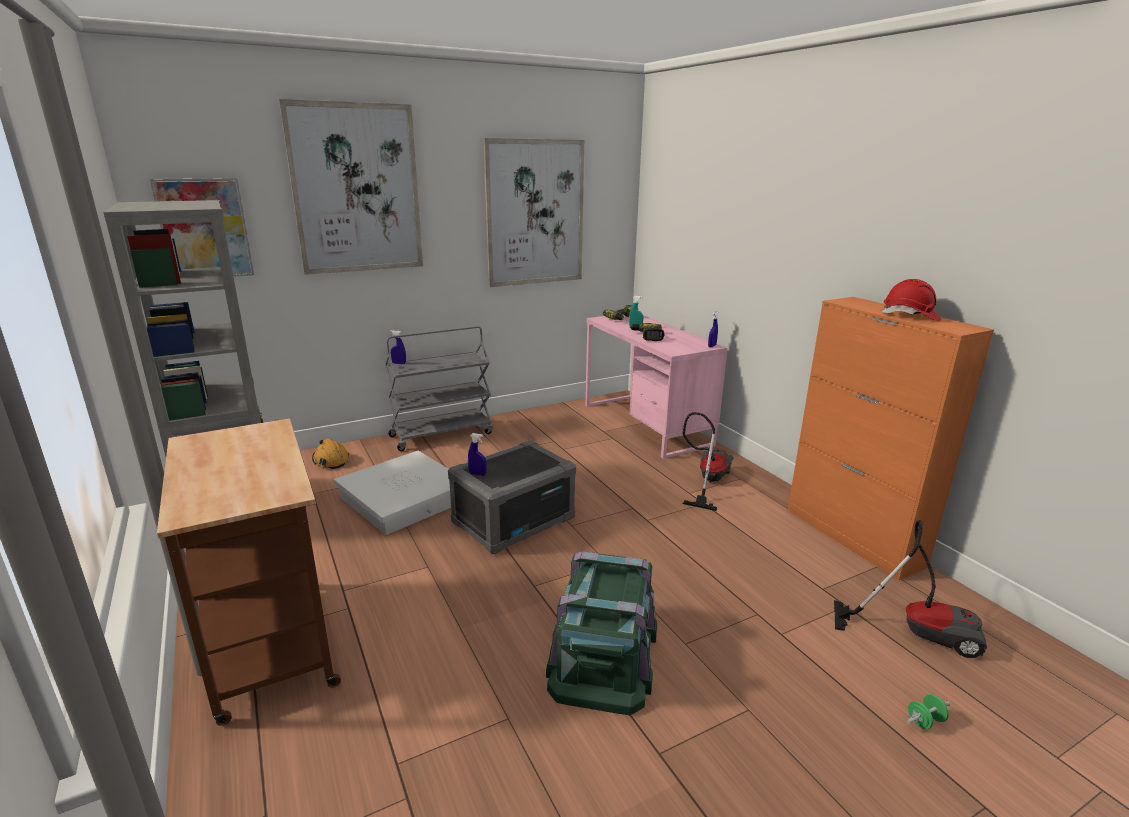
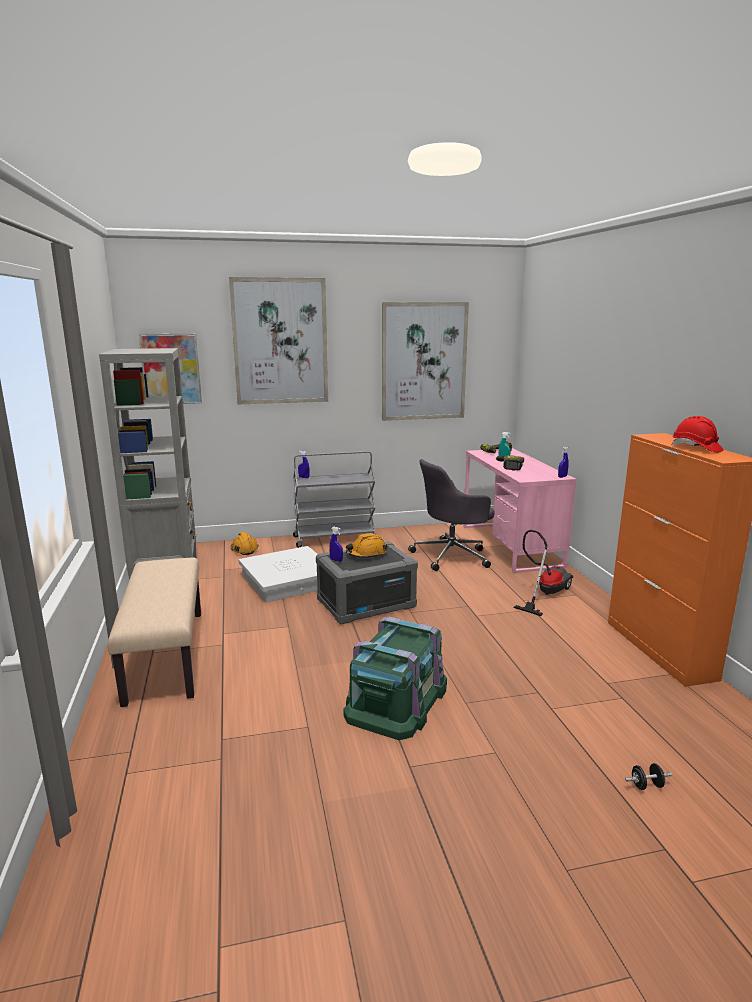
camera: 15 degrees right, 5 degrees down
brown cart [157,418,341,726] -> beige bench [108,558,201,707]
vacuum cleaner [834,520,987,658] -> none
green dumbbell [907,694,950,729] -> black dumbbell [625,763,672,790]
none -> orange hard hat [346,533,388,558]
none -> grey office chair [408,459,495,571]

